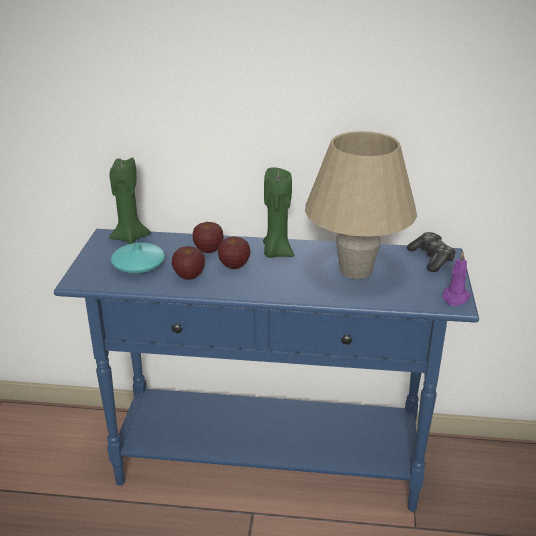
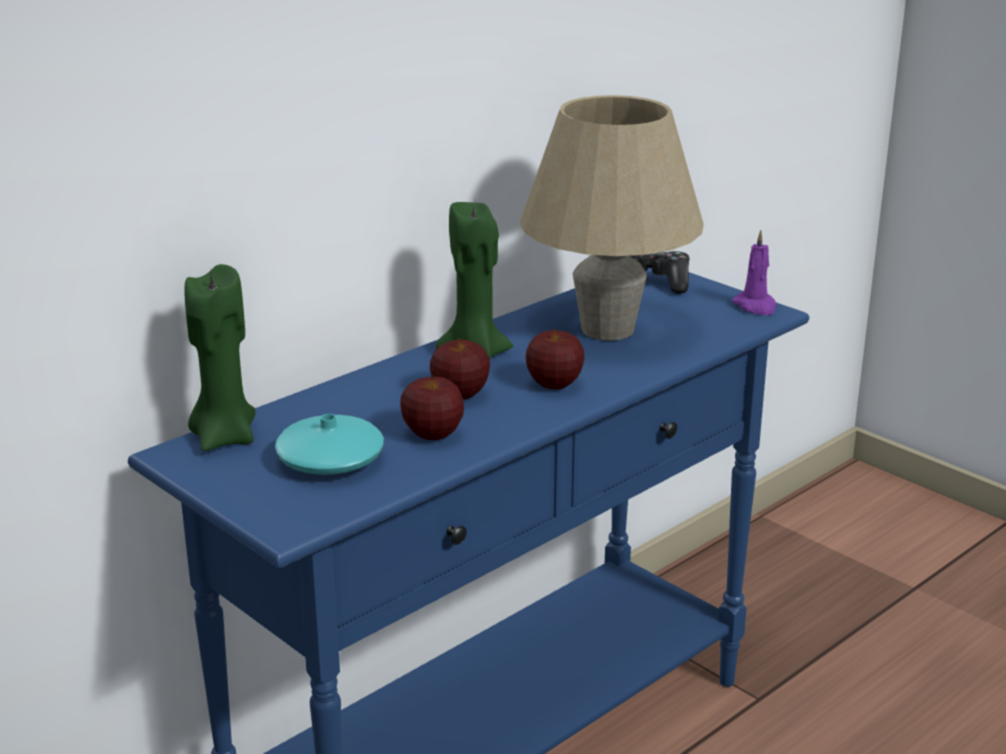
camera: 50 degrees left, 5 degrees down
apple [193,222,224,253] -> apple moved to [526,329,585,389]

